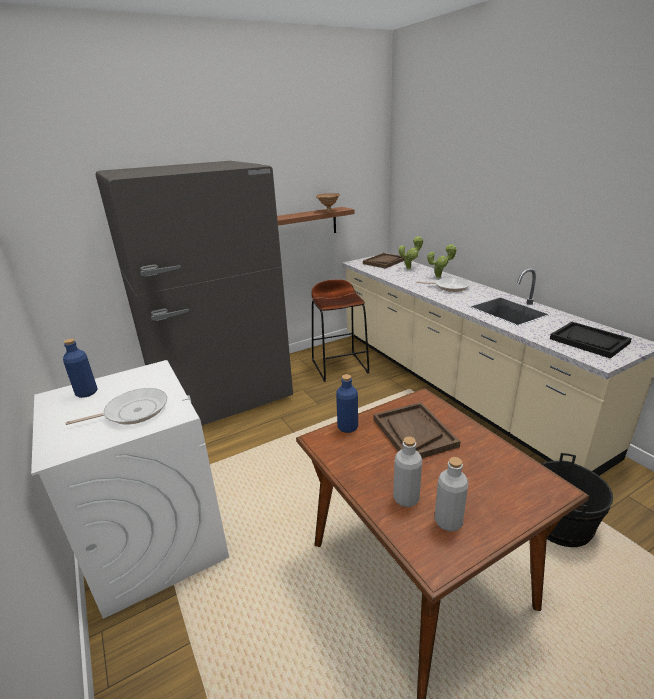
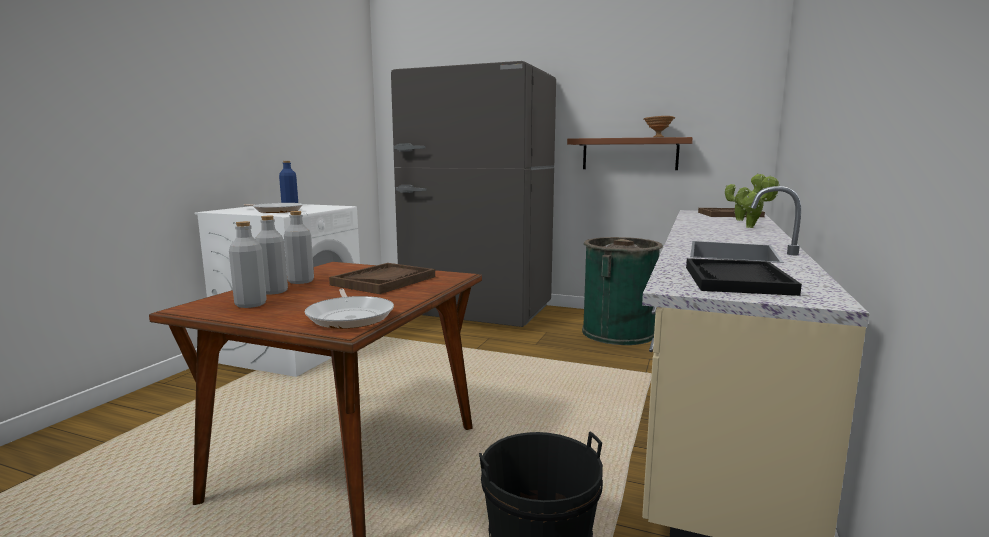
camera: 50 degrees right, 15 degrees down
brown stool [311,279,369,382] -> green trash can [582,237,663,345]
blue bottle [336,374,358,433] -> none
frying pan [416,278,471,292] -> frying pan moved to [305,288,394,329]
none -> grey bottle [284,211,314,284]

